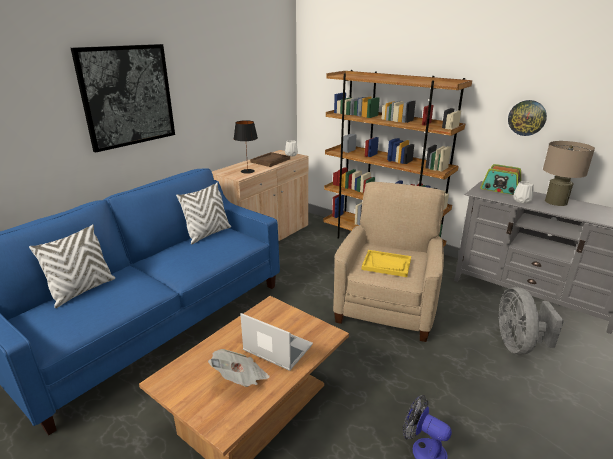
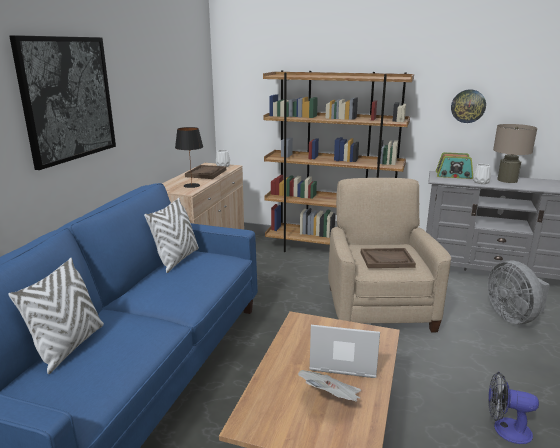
camera: 20 degrees left, 5 degrees down
yellow tray [361,250,411,277] -> brown tray [361,248,416,268]

